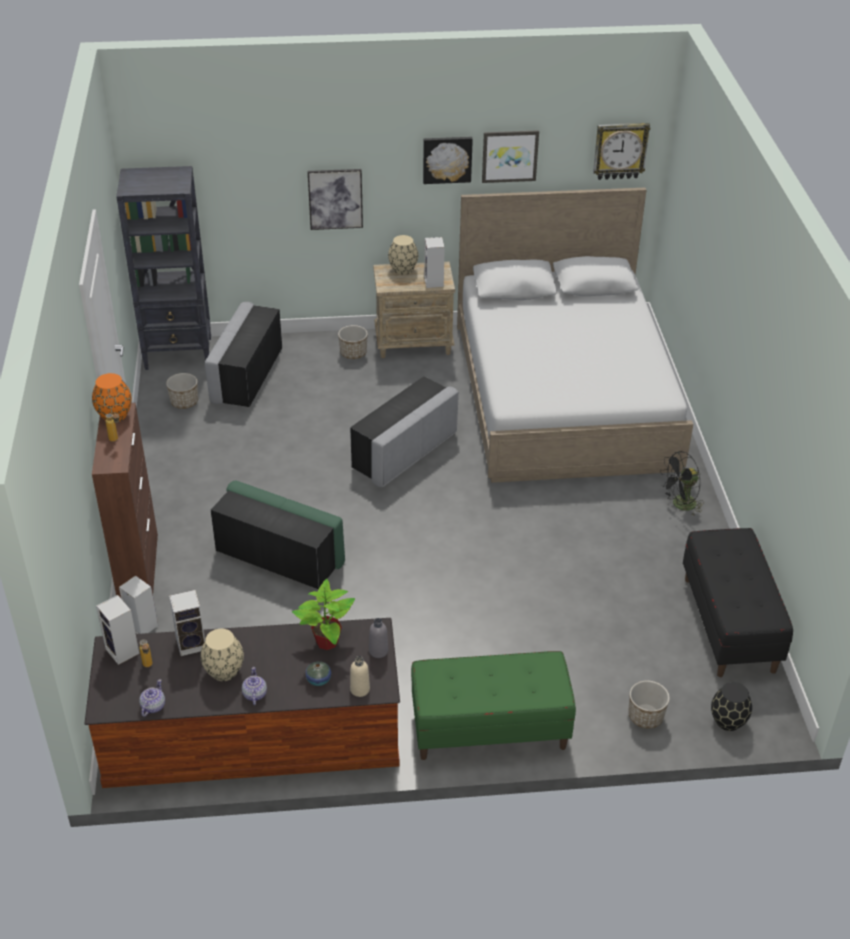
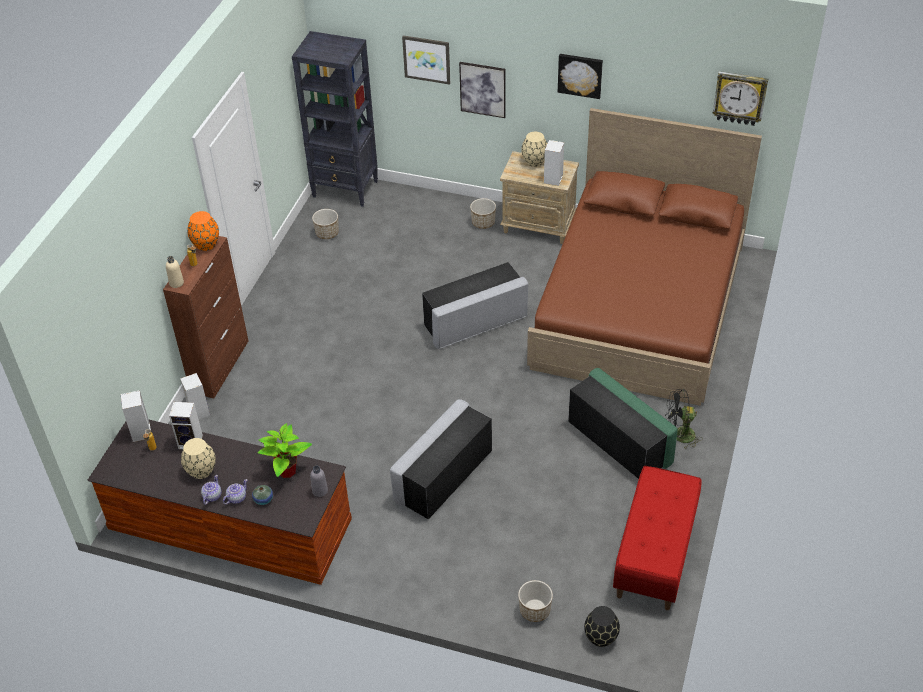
camera: 25 degrees right, 5 degrees up
teapot [139,679,165,717] -> teapot moved to [223,479,248,504]
grey ottoman [205,302,282,407] -> grey ottoman moved to [390,399,492,519]
green ottoman [211,480,345,589] -> green ottoman moved to [568,368,678,479]
beige bottle [350,656,370,697] -> beige bottle moved to [166,256,184,288]
green bench [411,651,576,760] -> none
white bed [457,188,693,483] -> brown bed [527,108,762,406]
picture [482,130,539,183] -> picture moved to [402,35,450,85]
black bench [683,528,793,677] -> red bench [613,466,702,610]

